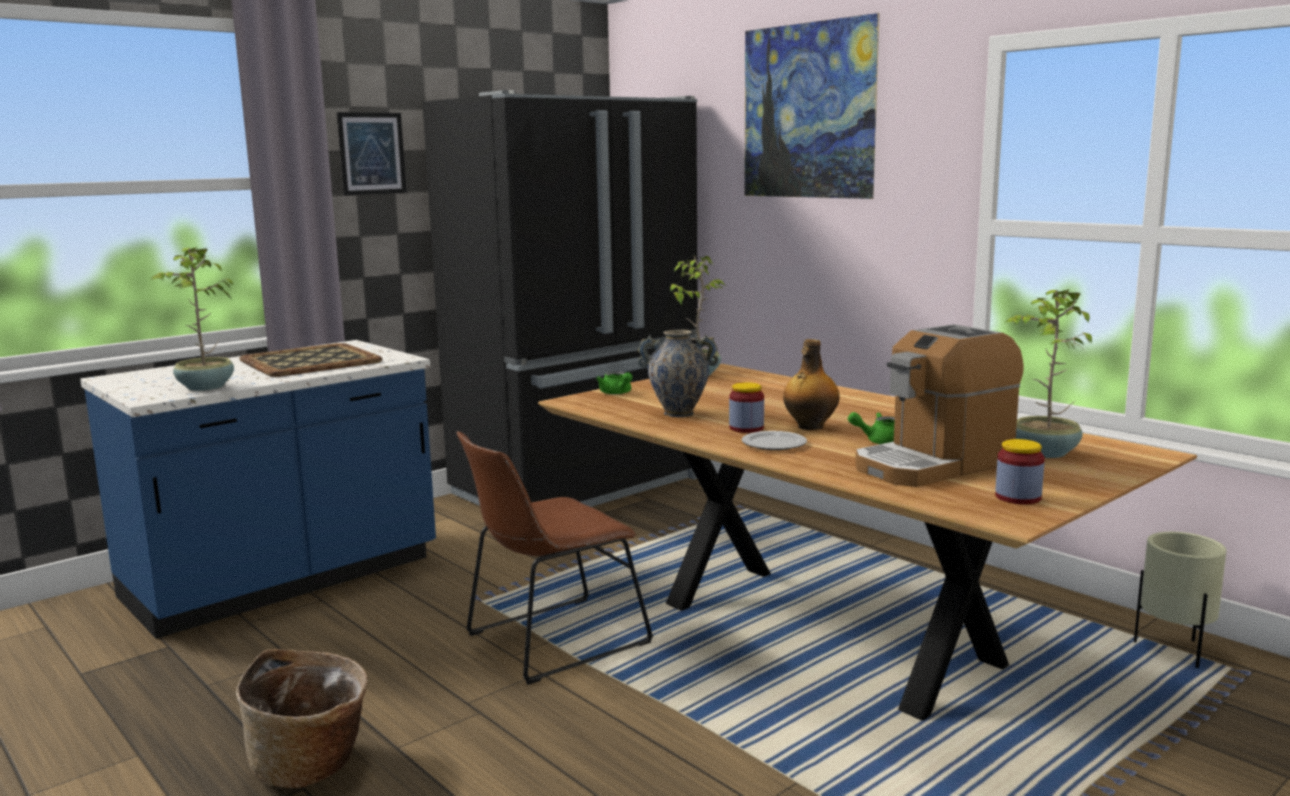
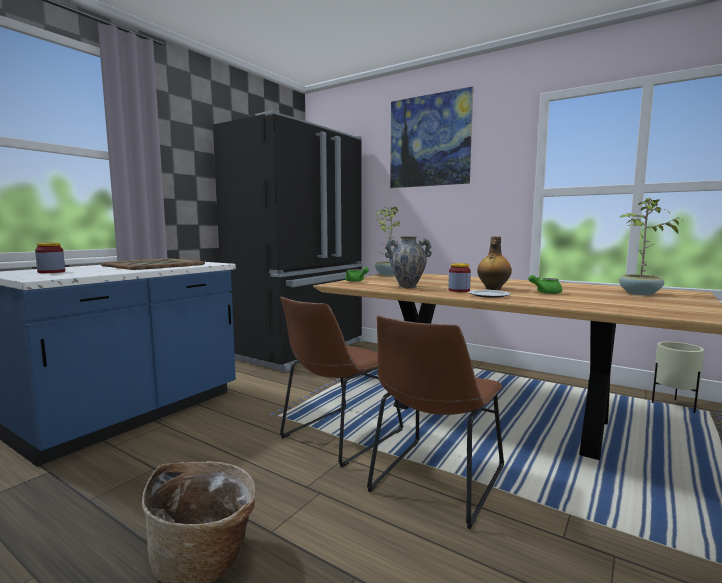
camera: 15 degrees left, 5 degrees down
potted plant [149,247,234,391] -> none
picture [337,112,406,195] -> none
coffee machine [855,324,1024,487] -> none
jar [995,439,1045,504] -> jar moved to [35,243,65,273]
none -> brown chair [367,316,504,529]

